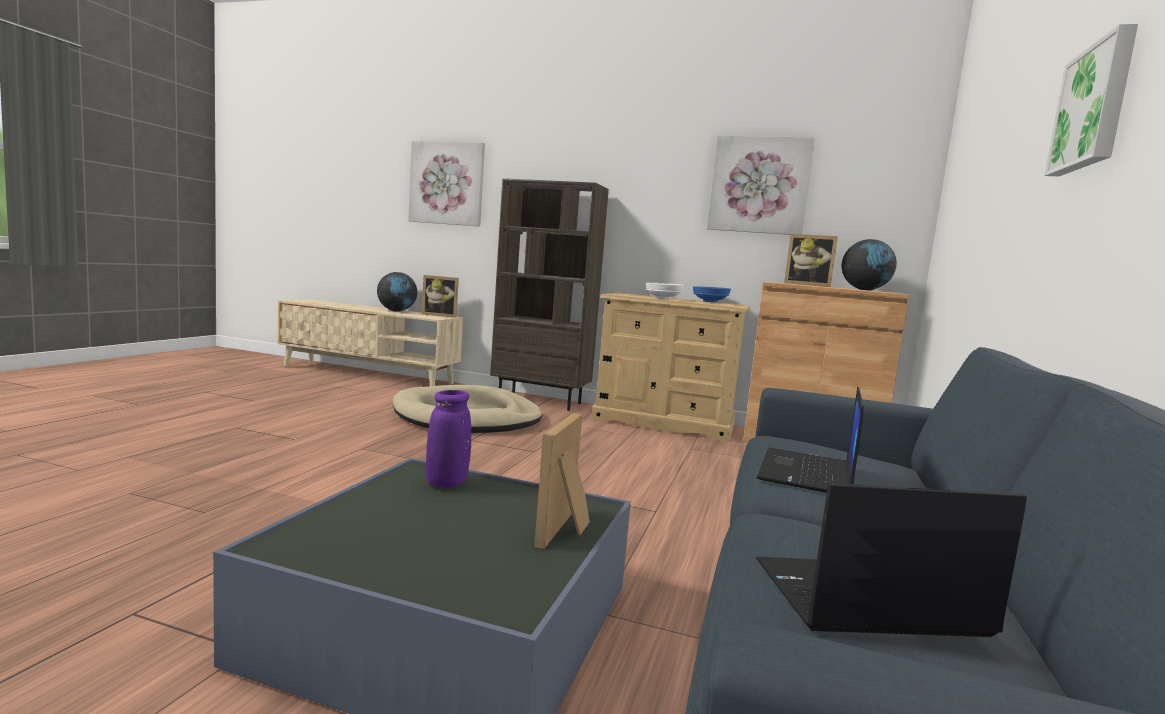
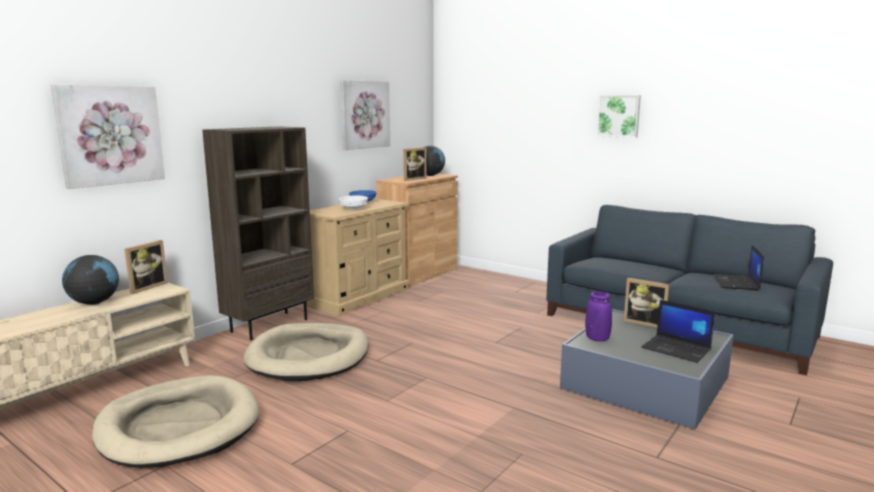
camera: 70 degrees left, 5 degrees up
laptop [756,387,864,493] -> laptop moved to [641,300,715,363]
none -> beige dog bed [92,375,259,468]

